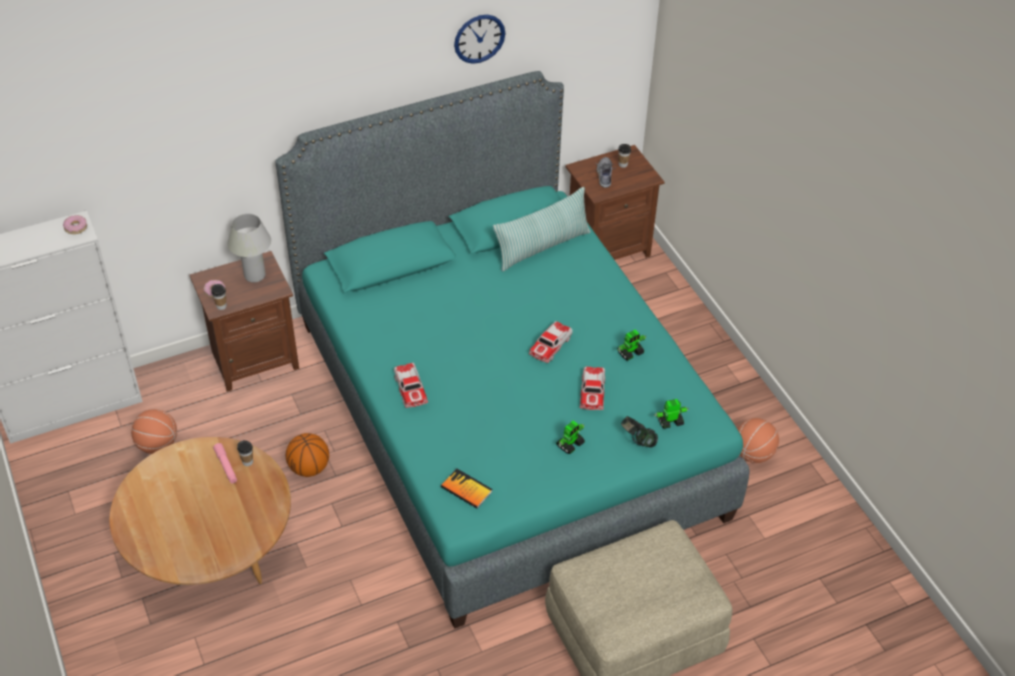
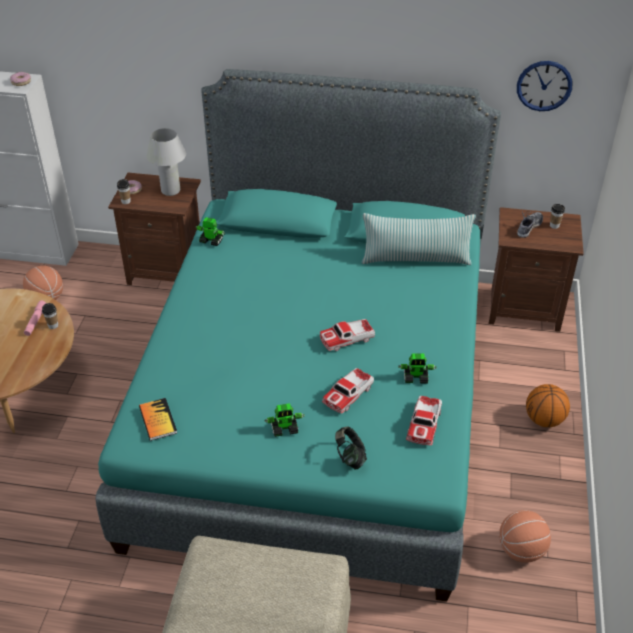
camera: 35 degrees right, 5 degrees down
basketball [286,433,329,477] -> basketball moved to [526,384,570,427]
toy car [394,363,428,408] -> toy car moved to [406,396,442,446]
wall clock [454,15,505,64] -> wall clock moved to [517,61,572,111]
toy robot [654,399,689,429] -> toy robot moved to [195,217,225,246]

